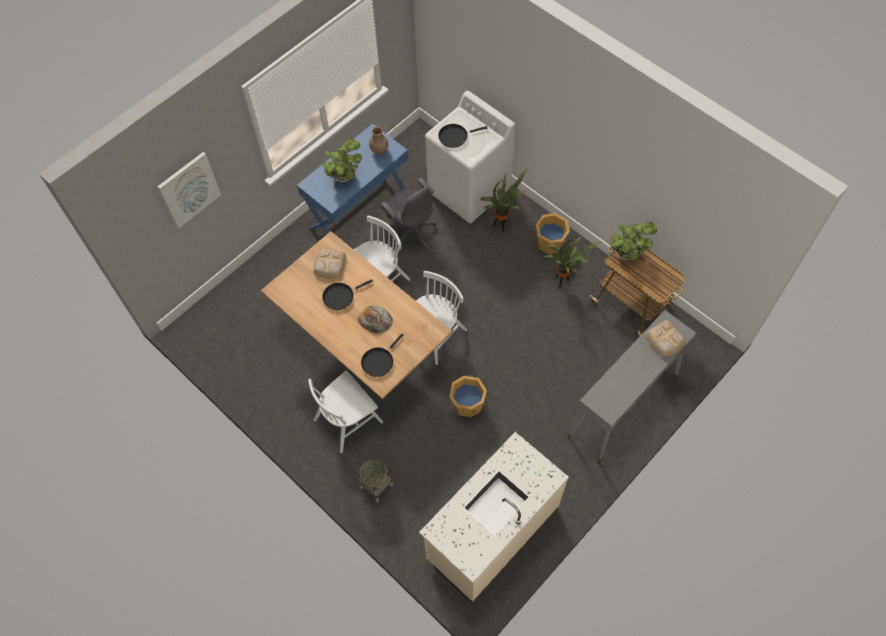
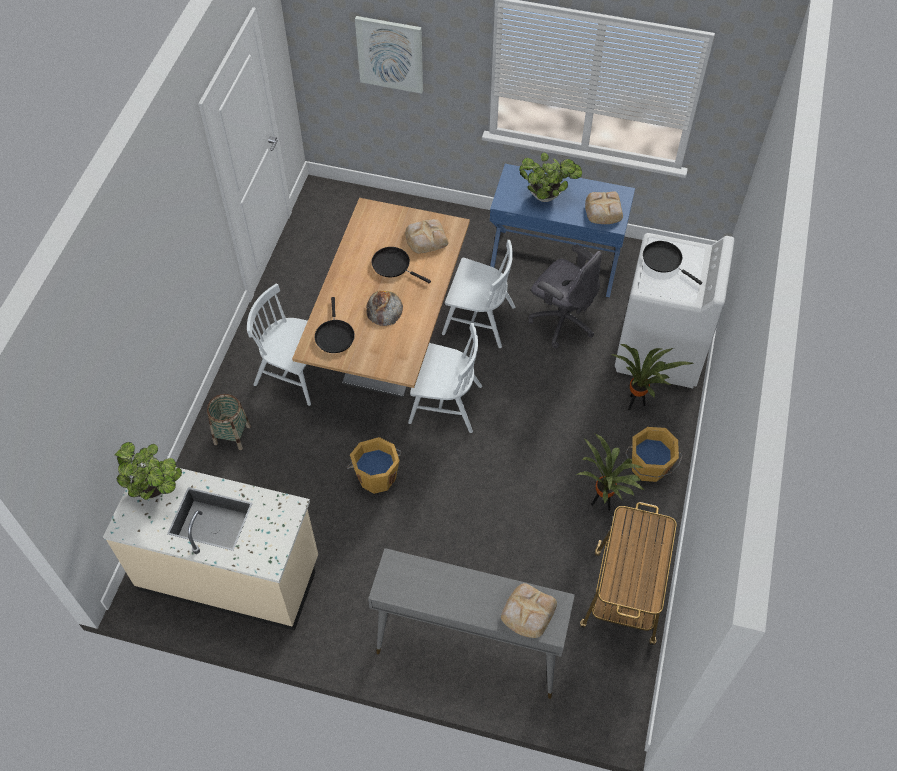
camera: 60 degrees right, 5 degrees down
black frying pan [361,333,404,377] -> black frying pan turned 105 degrees counterclockwise [315,297,355,353]
brown vase [369,127,388,154] -> bread [585,191,623,224]
grey office chair [381,178,436,253] -> grey office chair turned 75 degrees counterclockwise [529,244,602,349]
potted plant [610,222,657,260] -> potted plant moved to [114,442,182,500]

